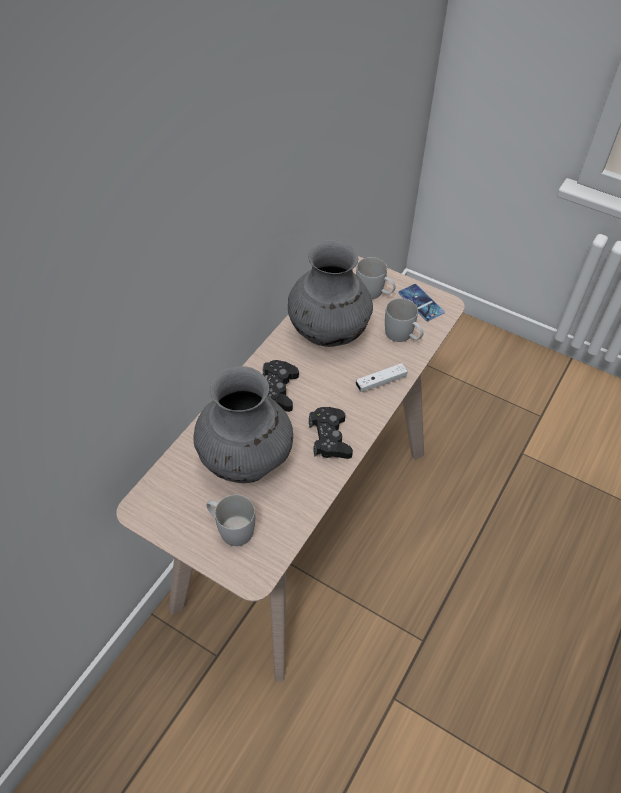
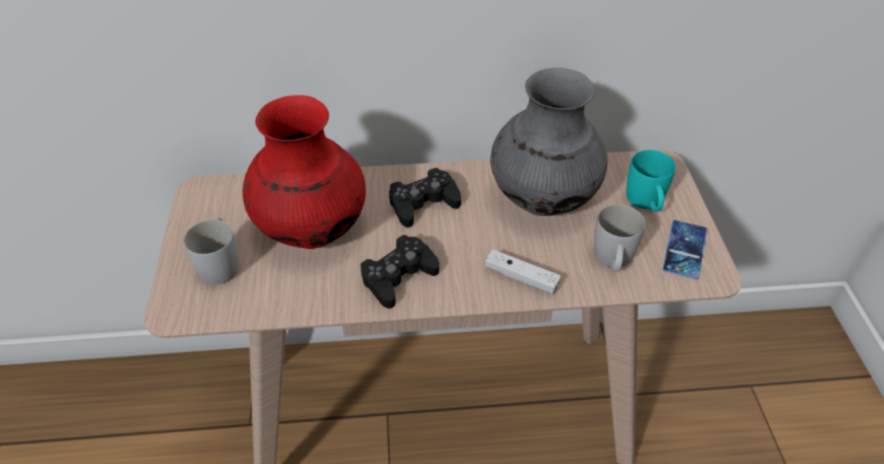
camera: 55 degrees right, 5 degrees down
grey vase [194,366,293,483] -> red vase [242,95,366,249]
white mug [356,257,396,299] -> turquoise mug [626,150,676,212]

